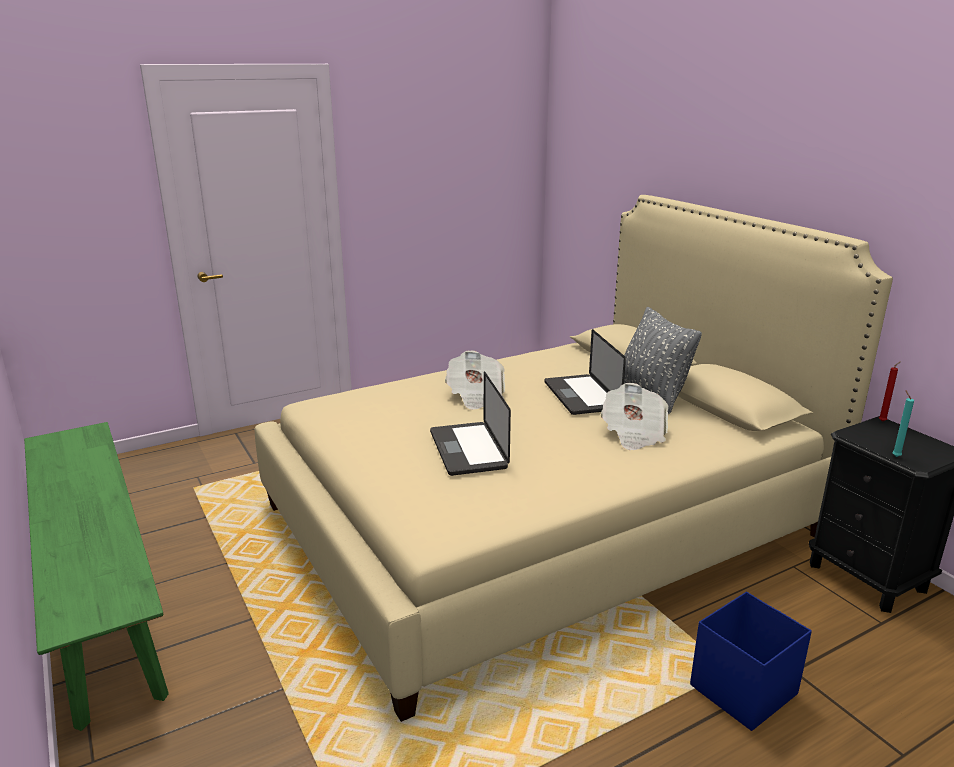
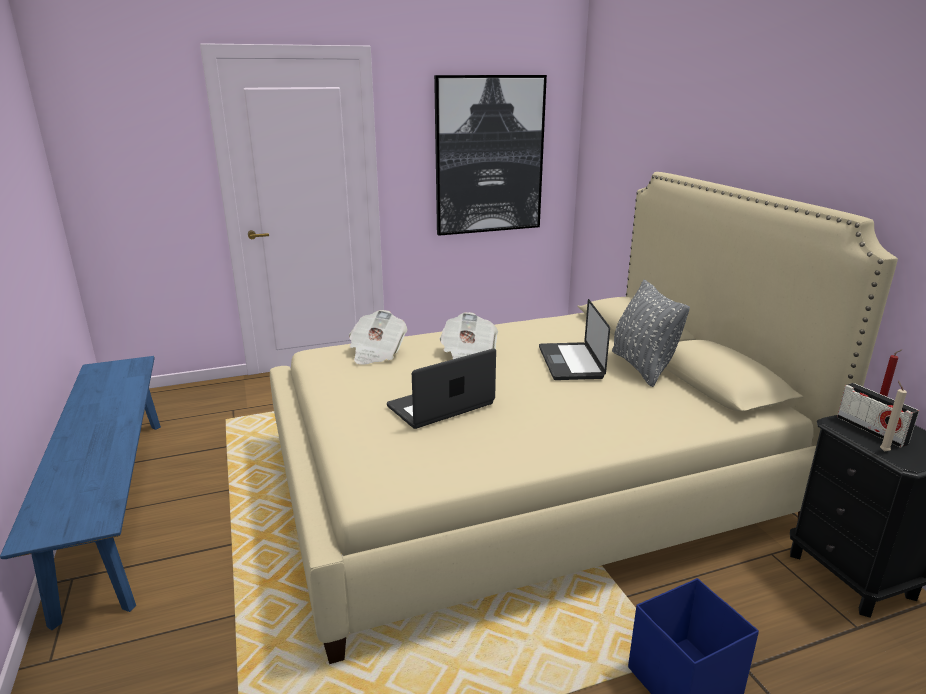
camera: 10 degrees right, 0 degrees up
green bench [24,422,169,731] -> blue bench [0,356,161,630]
laptop [430,371,511,476] -> laptop turned 60 degrees clockwise [387,348,496,429]
newspaper [601,383,668,450] -> newspaper moved to [349,310,407,365]
turquoise candle [892,390,914,457] -> beige candle [880,380,907,452]
none -> picture [434,75,547,236]
none -> radio [837,383,919,448]

